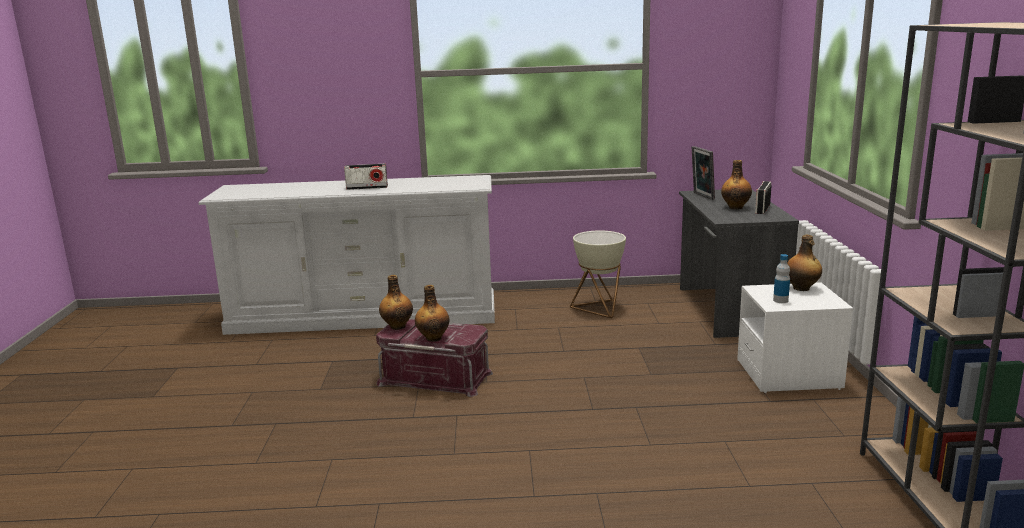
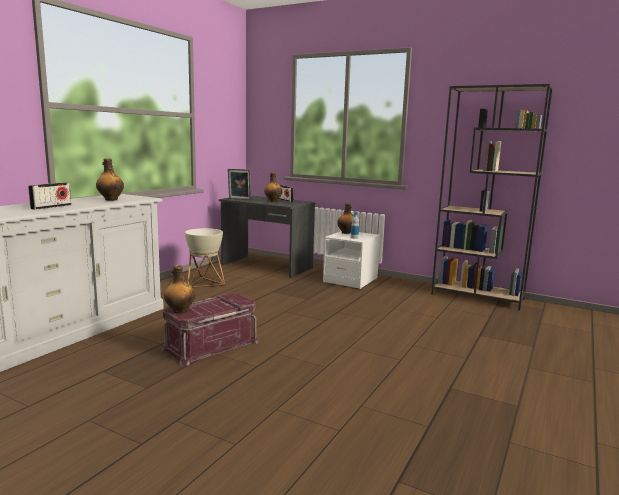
camera: 60 degrees left, 5 degrees down
bottle [415,285,450,342] -> bottle moved to [96,158,124,201]

